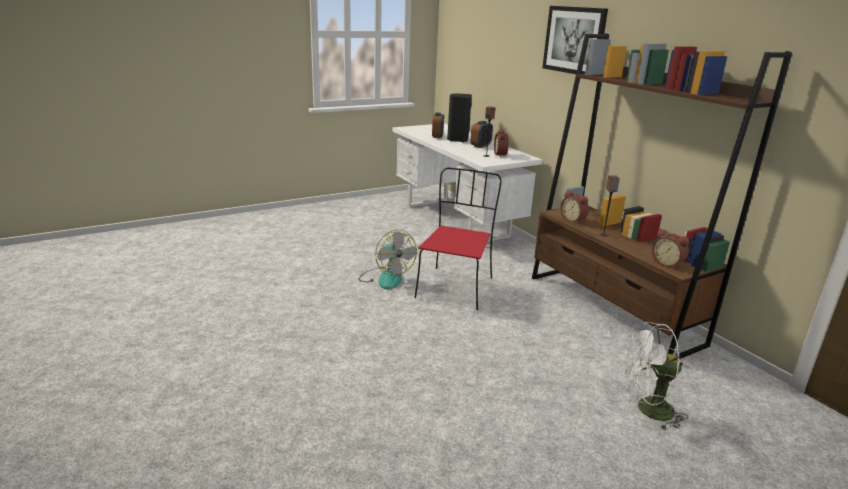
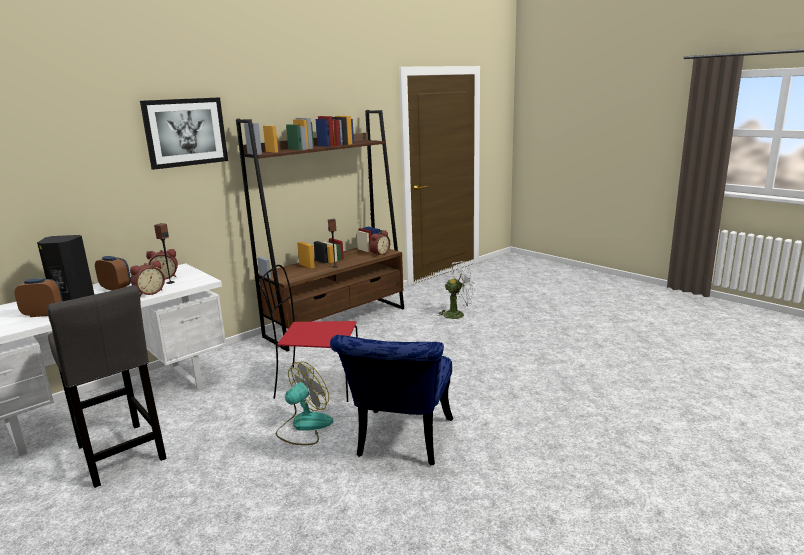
camera: 100 degrees left, 5 degrees down
alarm clock [560,190,589,224] -> alarm clock moved to [130,260,165,296]
white fan [624,322,688,431] -> white fan turned 90 degrees counterclockwise [436,261,476,321]
none -> grey stool [47,285,167,488]
none -> blue chair [330,335,453,466]

